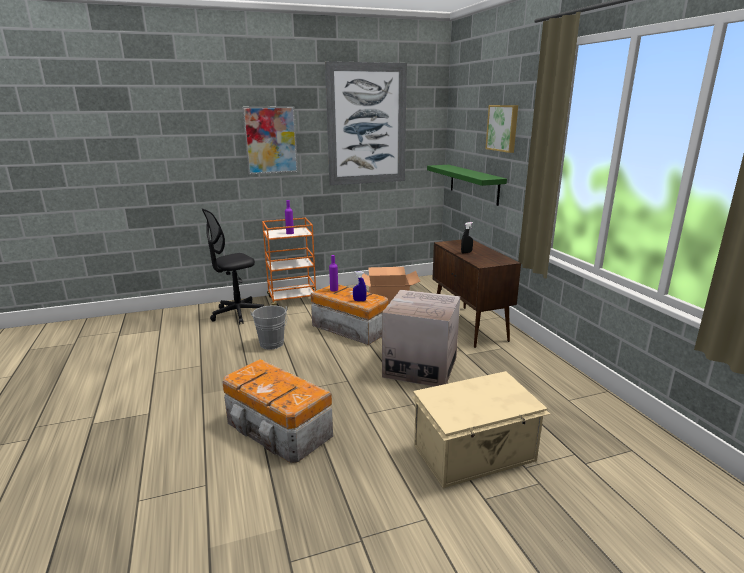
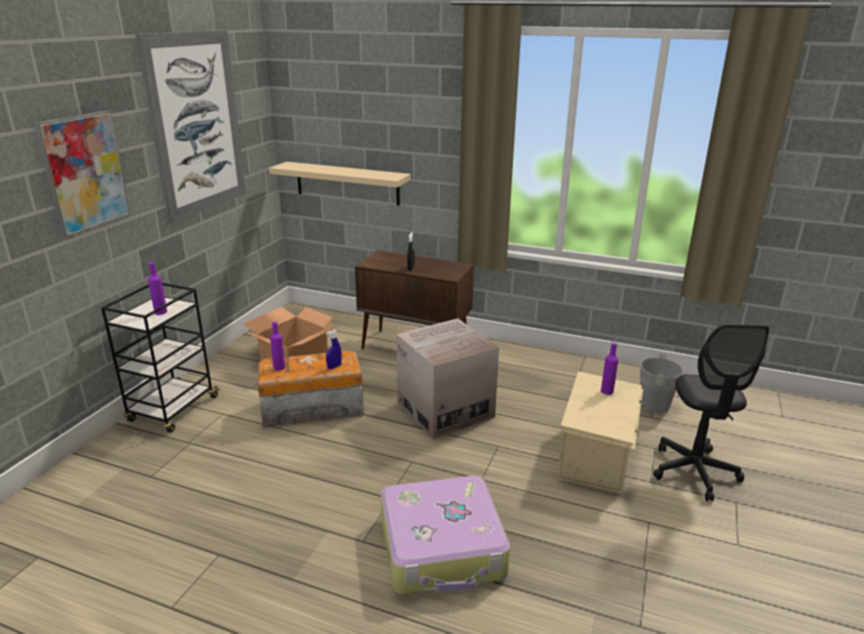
camera: 50 degrees left, 5 degrees up
black office chair [202,208,264,325] -> black office chair moved to [653,324,770,501]
storage box [222,359,333,463] -> suitcase [381,476,510,595]
grey bucket [251,305,287,350] -> grey bucket moved to [640,353,684,413]
orange cart [262,218,316,306] -> black cart [101,283,220,432]
green shelf [427,165,507,206] -> beige shelf [269,162,411,206]
picture [486,105,518,153] -> none
none -> purple bottle [601,342,618,395]

